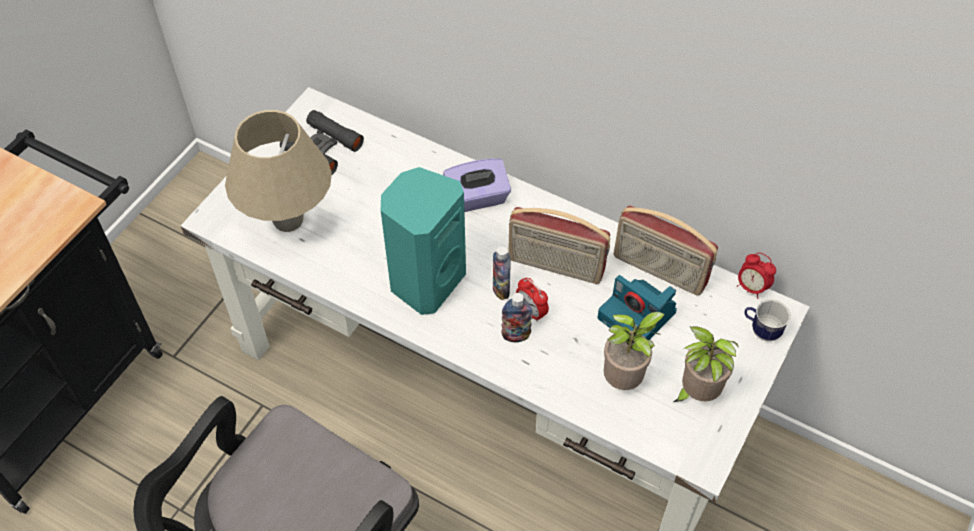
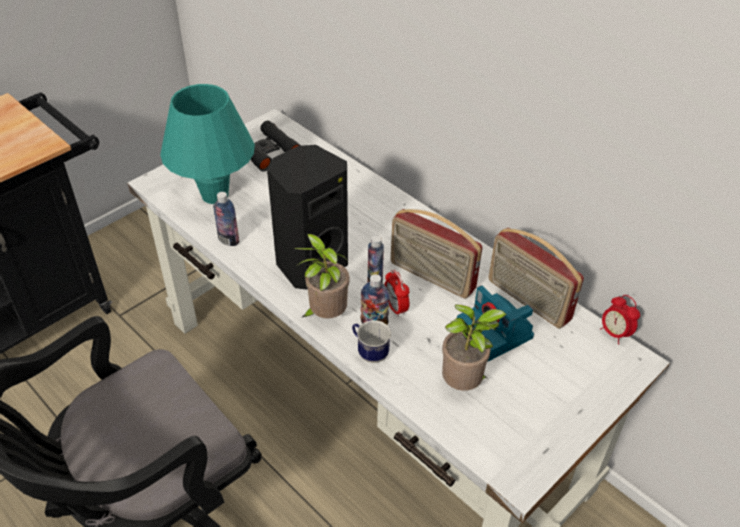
camera: 15 degrees right, 10 degrees down
beige table lamp [225,110,332,232] -> turquoise table lamp [160,84,255,204]
turquoise speaker [381,167,466,315] -> black speaker [267,145,348,290]
purple tissue box [443,158,511,212] -> none
potted plant [674,326,739,402] -> potted plant moved to [293,234,350,318]
mug [744,299,791,341] -> mug moved to [352,320,391,363]
none -> bottle [213,192,239,246]

